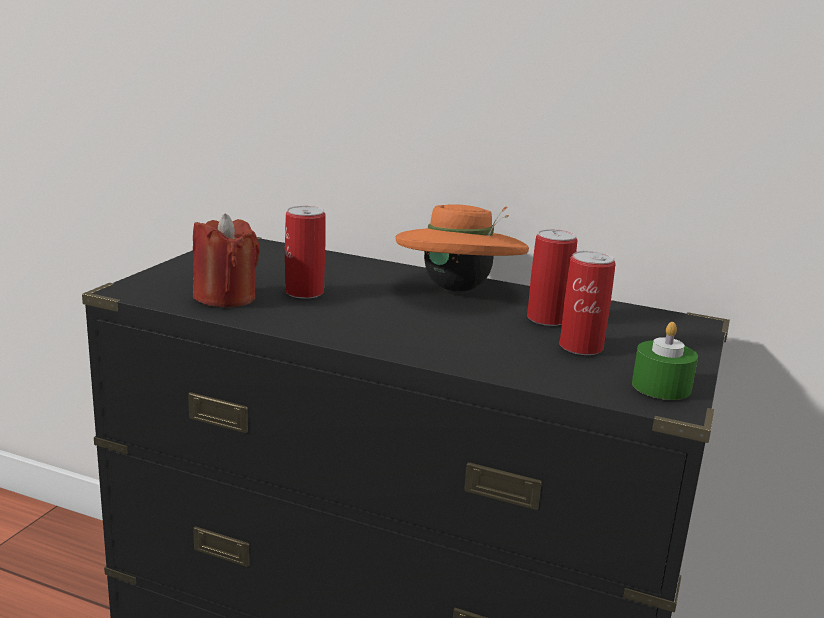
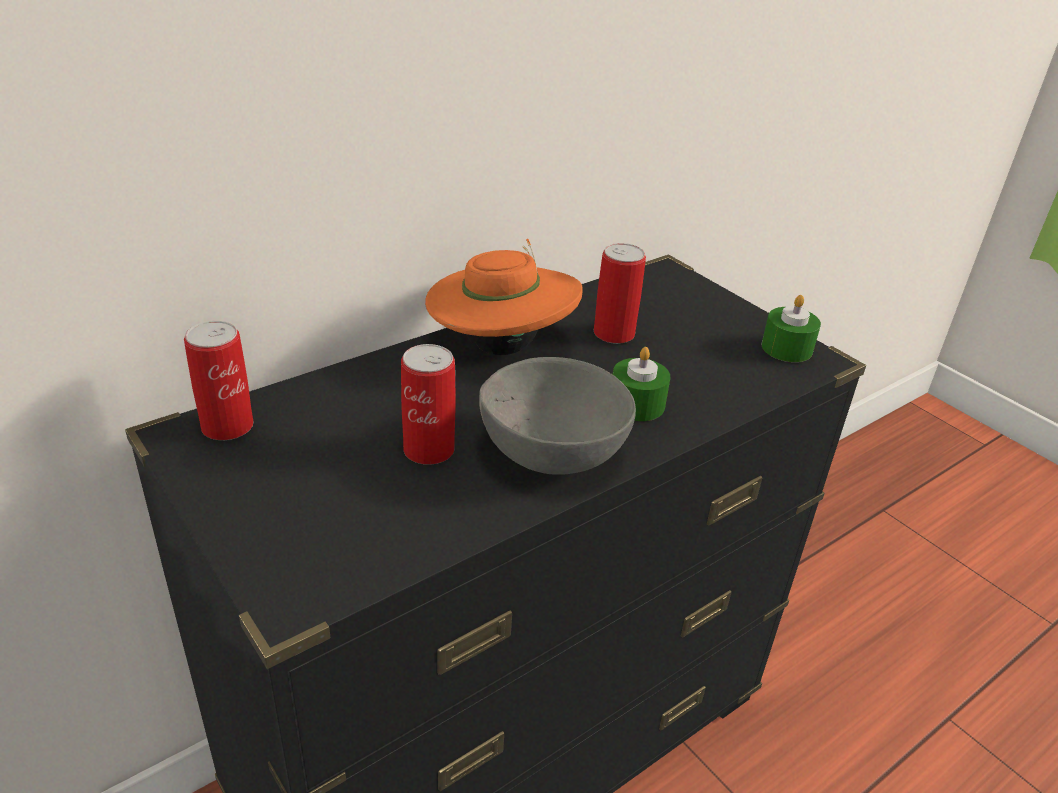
camera: 60 degrees left, 15 degrees up
red candle [193,214,260,307] -> none
can [560,251,616,355] -> can moved to [184,321,253,440]
none -> grey bowl [479,357,636,475]
none -> green candle [613,347,670,421]

